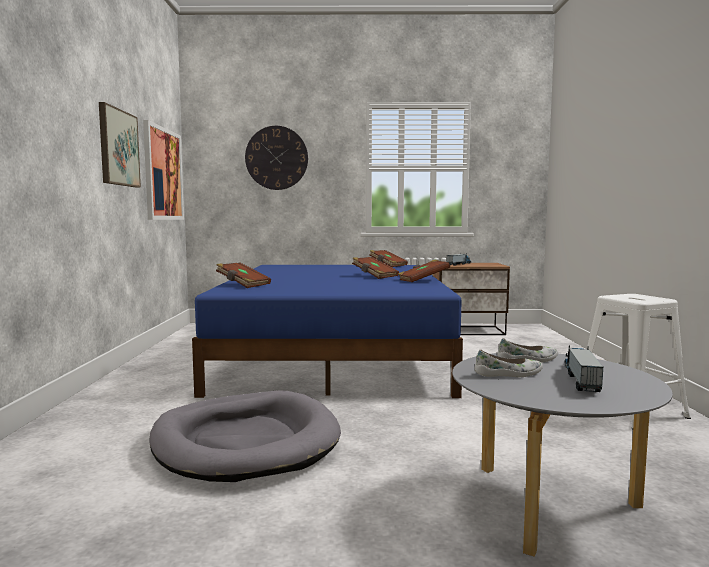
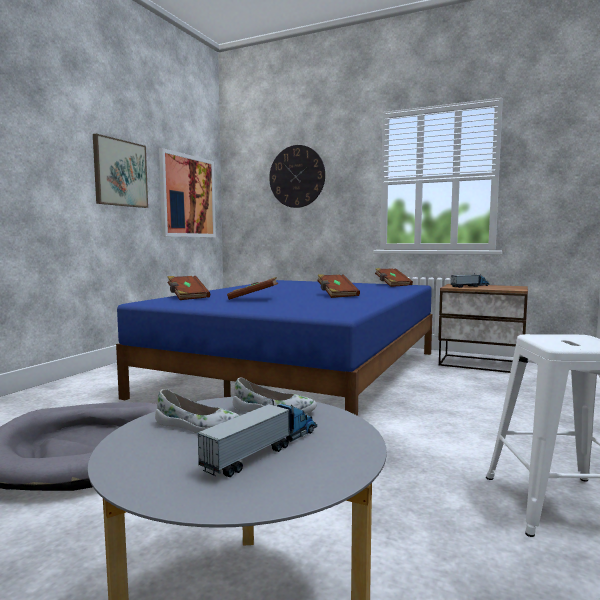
camera: 25 degrees right, 0 degrees up
brown book [398,260,450,282] -> brown book moved to [227,277,278,300]

